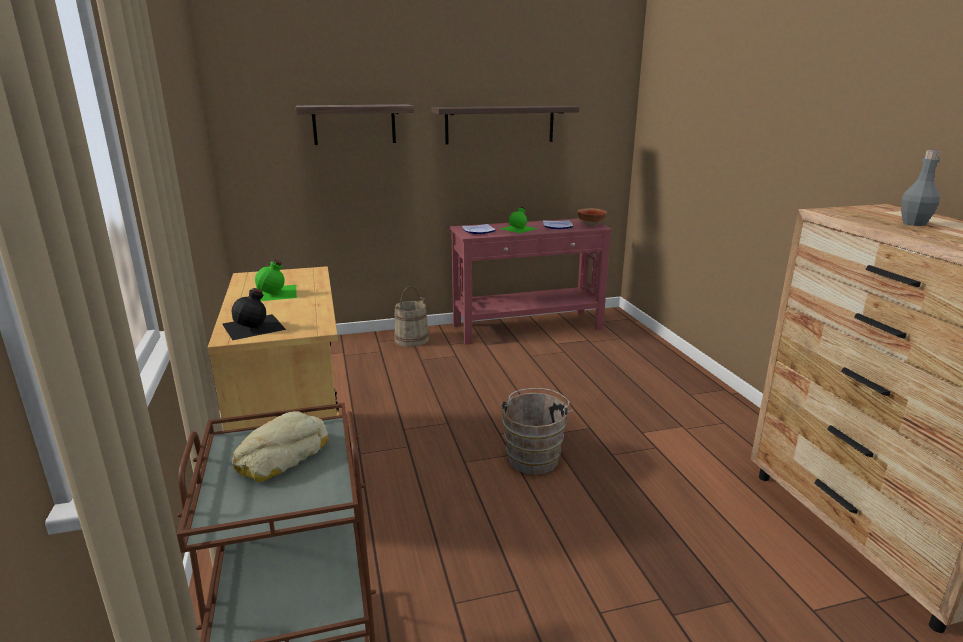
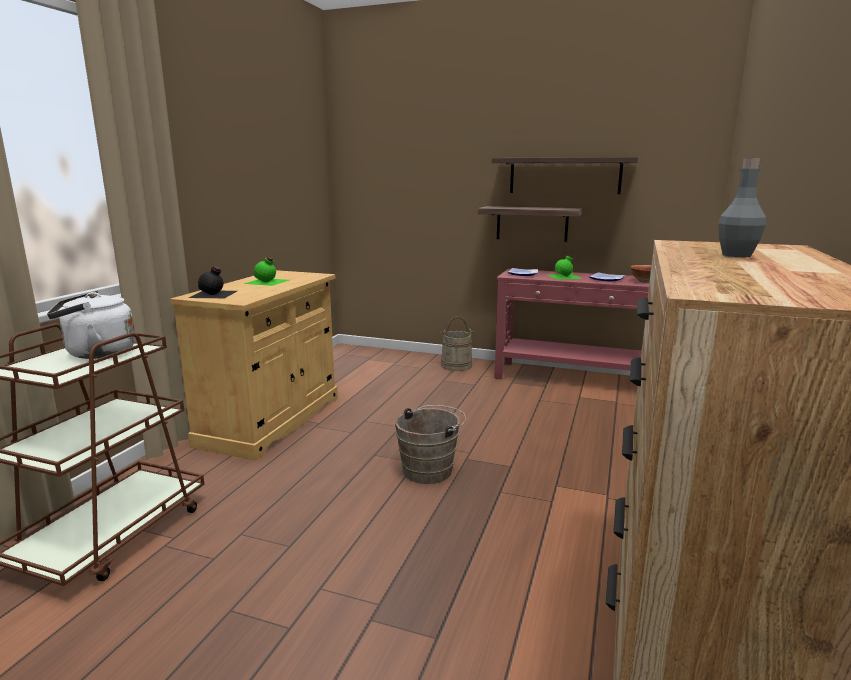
camera: 35 degrees right, 5 degrees down
bread [232,411,328,482] -> white kettle [47,291,135,359]
shelf [296,104,414,145] -> shelf moved to [478,206,582,242]

